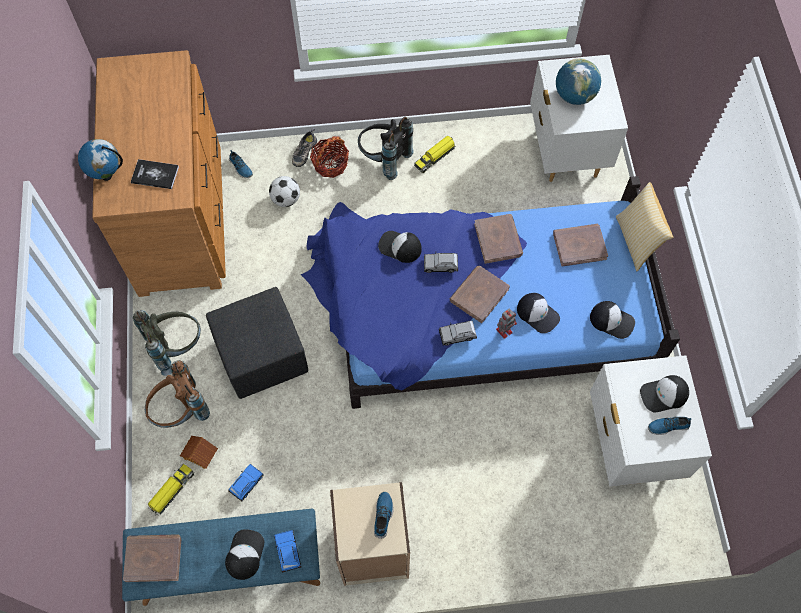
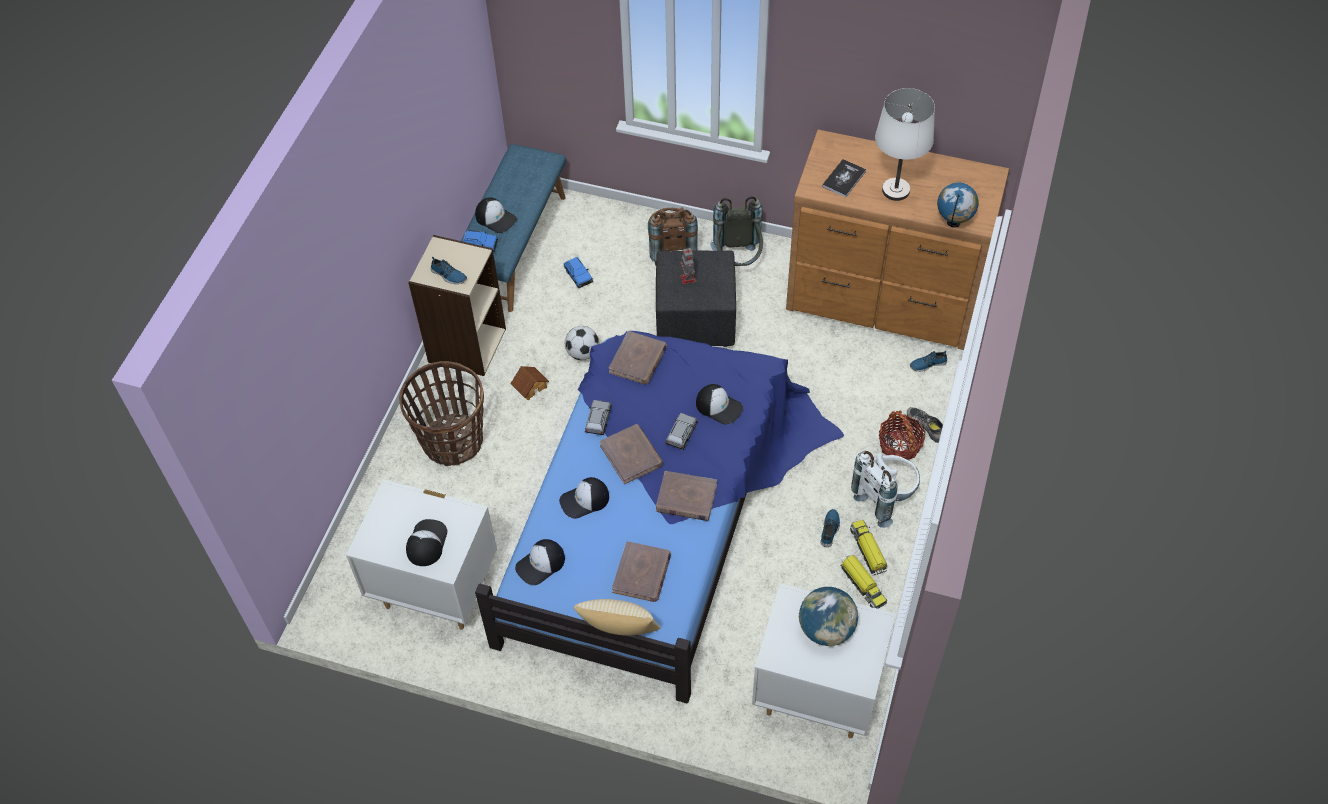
camera: 115 degrees right, 10 degrees down
globe [78,139,123,181] -> globe moved to [937,183,979,228]
brown book [123,534,181,582] -> brown book moved to [609,331,667,385]
toy truck [148,464,194,516] -> toy truck moved to [840,555,887,609]
toy house [180,436,218,469] -> toy house moved to [510,366,549,400]
football [269,176,300,207] -> football moved to [565,326,599,360]
black backpack [358,117,413,180] -> white backpack [851,451,920,528]
cap [378,231,422,263] -> cap turned 75 degrees clockwise [696,384,743,425]
toy robot [496,308,517,339] -> toy robot moved to [680,247,696,284]
shoe [648,417,691,435] -> shoe moved to [820,509,840,547]
none -> basket [399,361,484,466]
none -> white table lamp [875,88,935,201]

